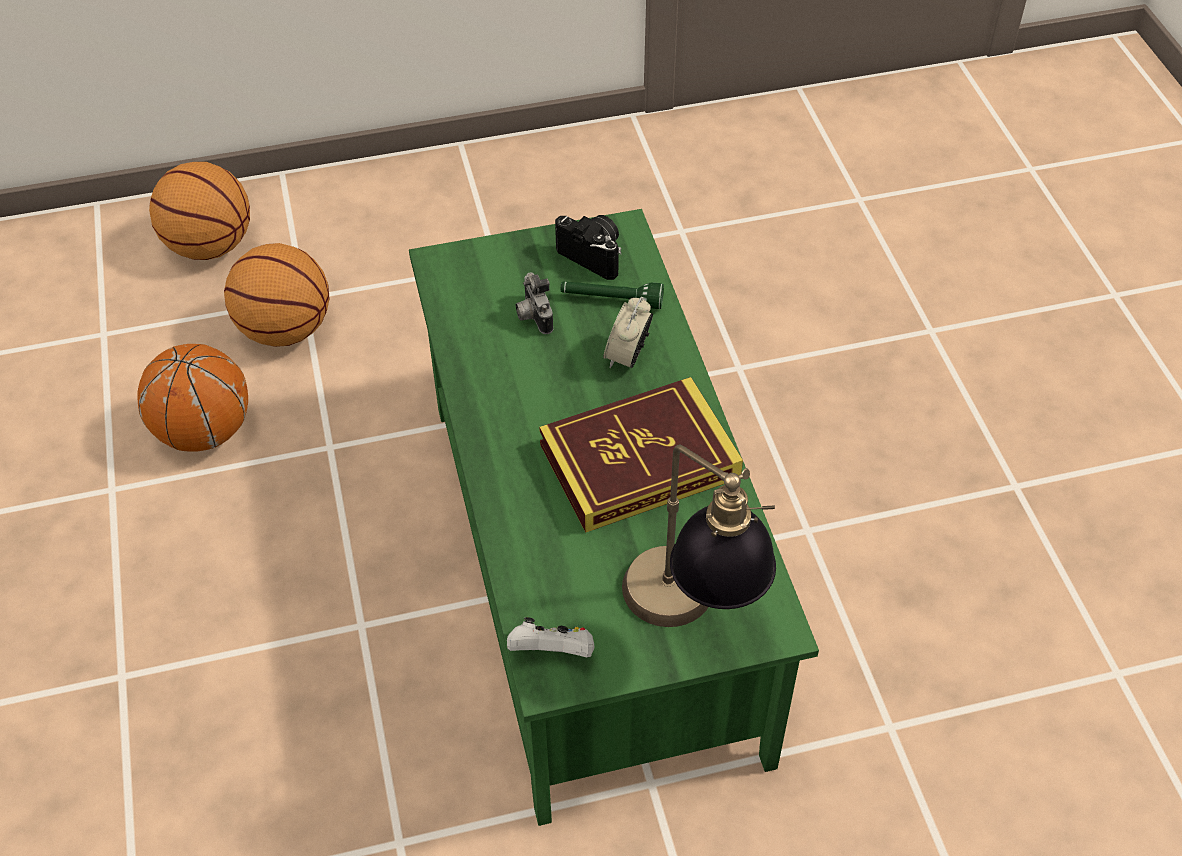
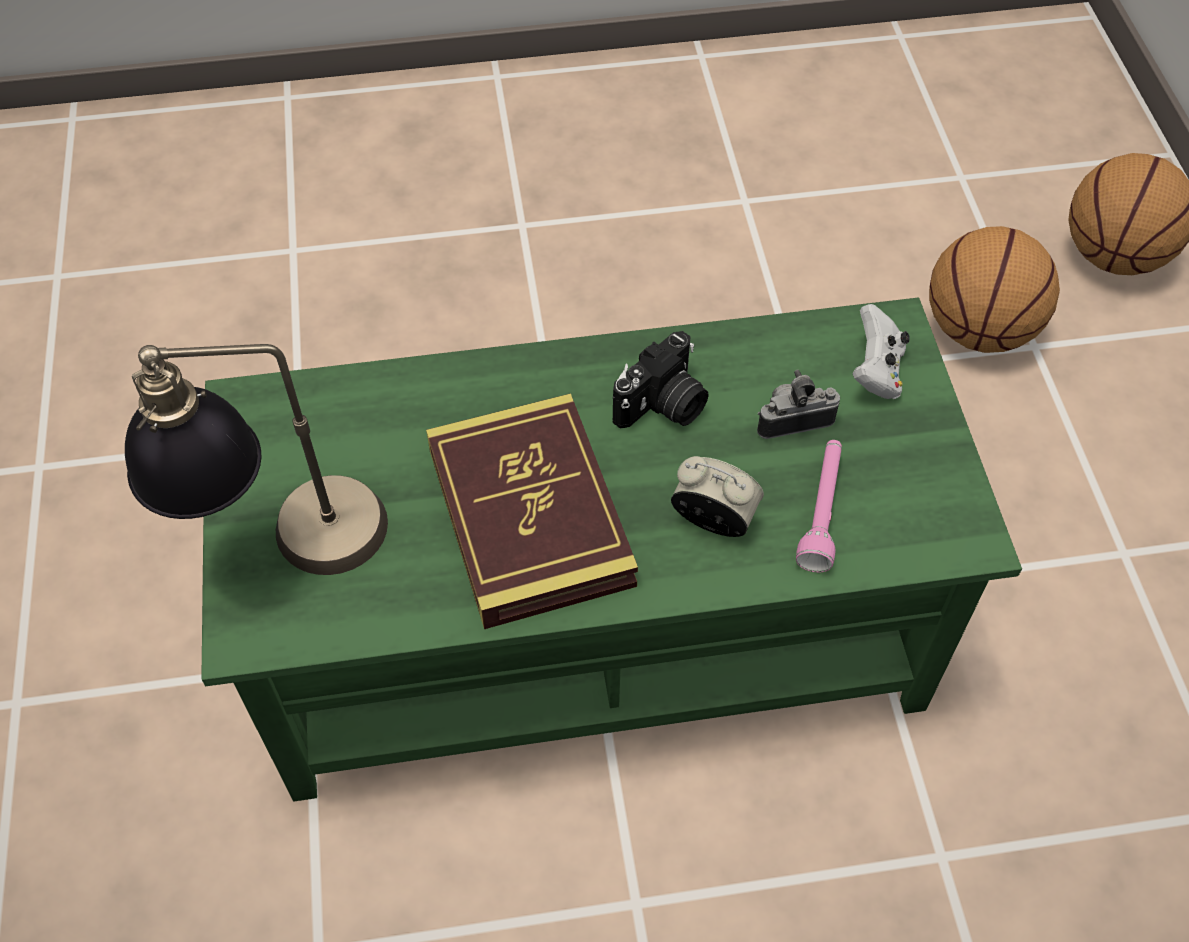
camera: 95 degrees right, 5 degrees up
basketball [137,344,248,452] -> none
white game controller [507,617,594,658] -> white game controller moved to [852,304,910,399]
camera [555,215,621,280] -> camera moved to [612,331,708,429]
green flashlight [560,281,664,309] -> pink flashlight [796,440,842,572]

